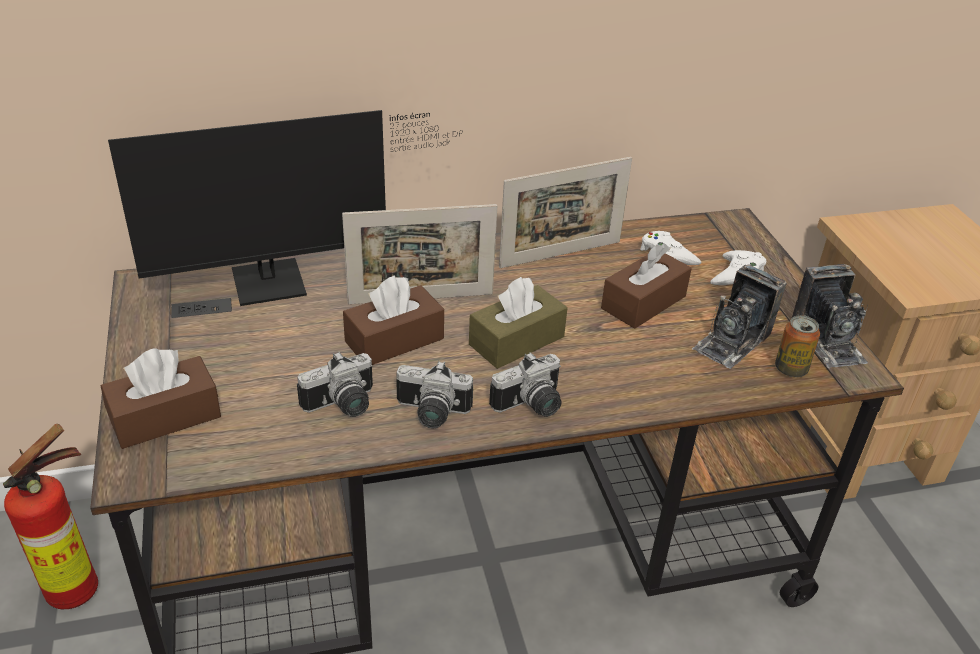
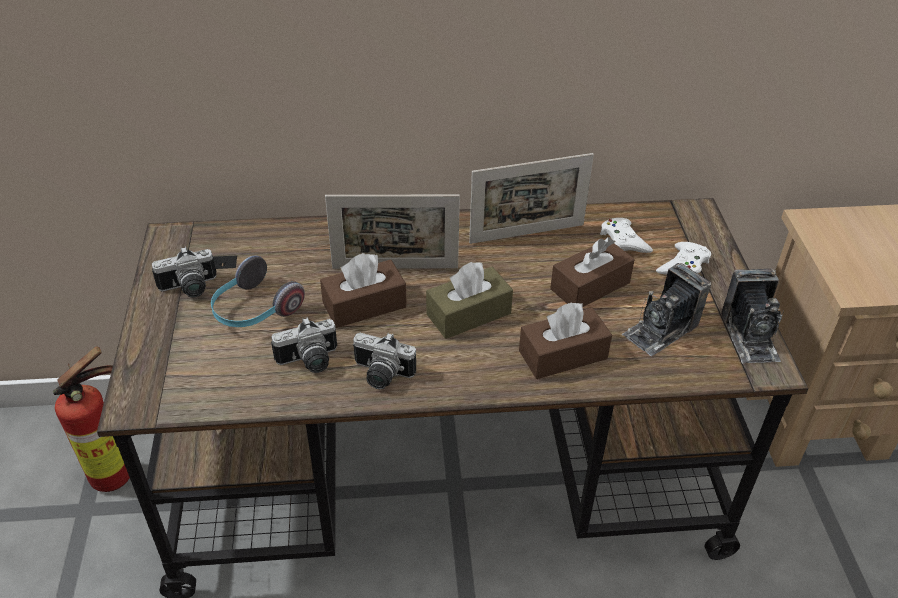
camera: 10 degrees right, 5 degrees up
brown tissue box [101,348,221,449] -> brown tissue box moved to [519,302,612,379]
monitor [108,110,463,306] -> none
camera [489,352,561,417] -> camera moved to [152,246,217,298]
can [775,315,820,377] -> none
none -> headphones [211,256,305,327]

